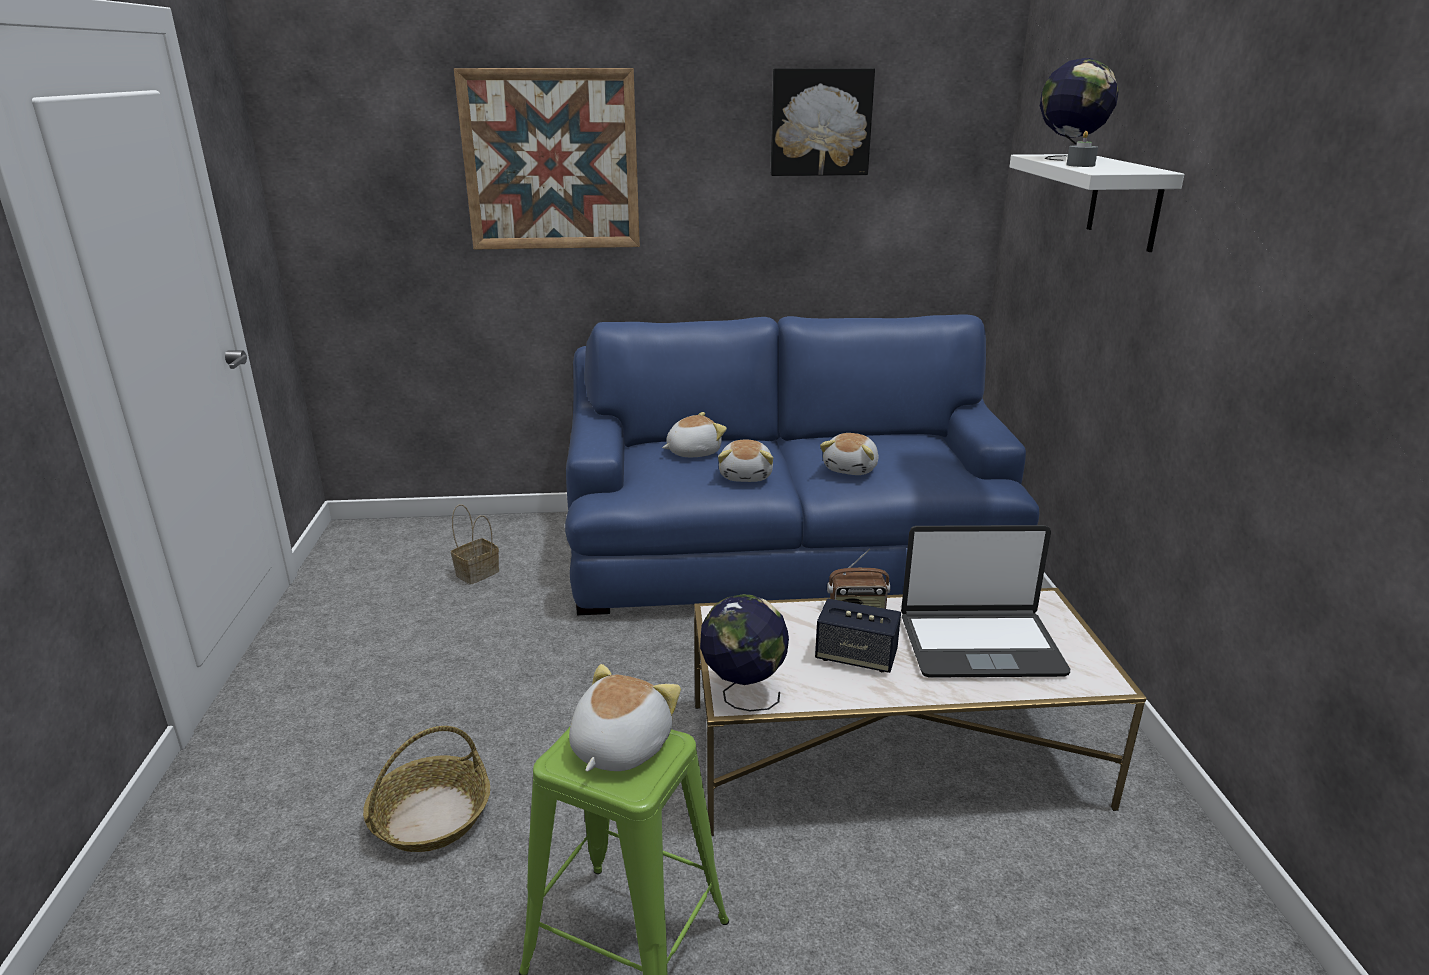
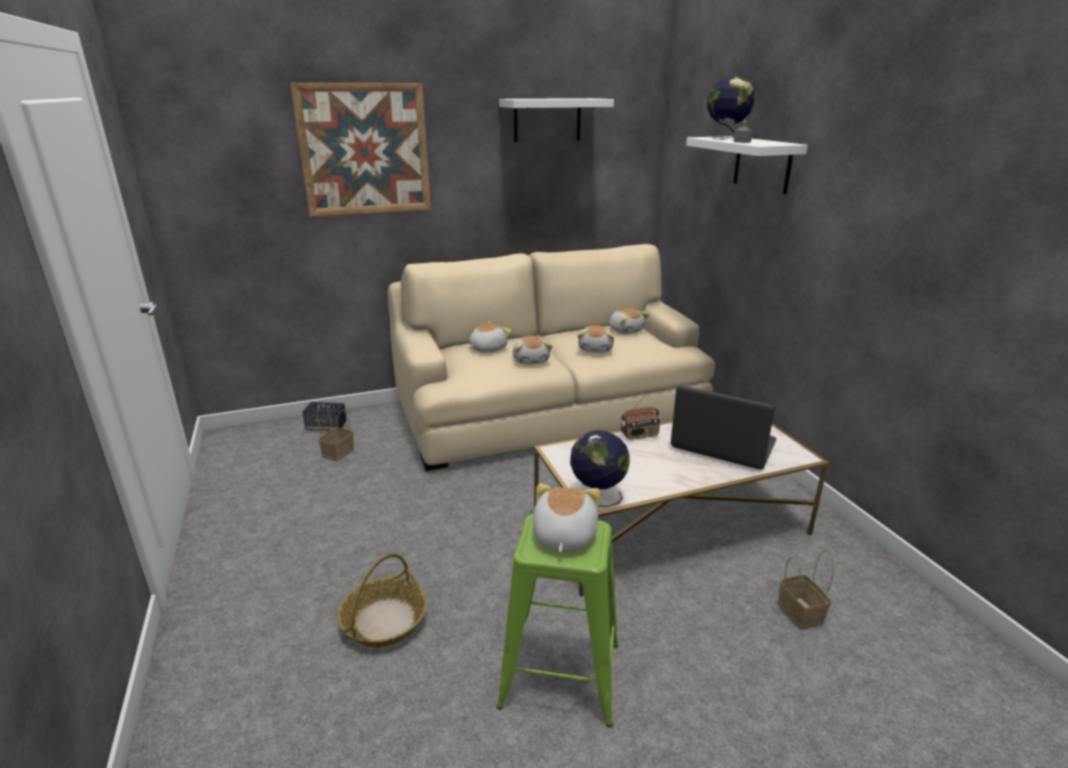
camera: 15 degrees left, 0 degrees up
blue sofa [565,314,1039,615] -> beige sofa [388,244,715,471]
picture [771,68,875,176] -> white shelf [499,98,614,142]
speaker [815,599,901,673] -> speaker moved to [303,402,347,430]
laptop [901,525,1070,678] -> laptop turned 135 degrees counterclockwise [671,385,776,469]
none -> plush toy [609,308,650,334]
none -> basket [778,550,834,630]

